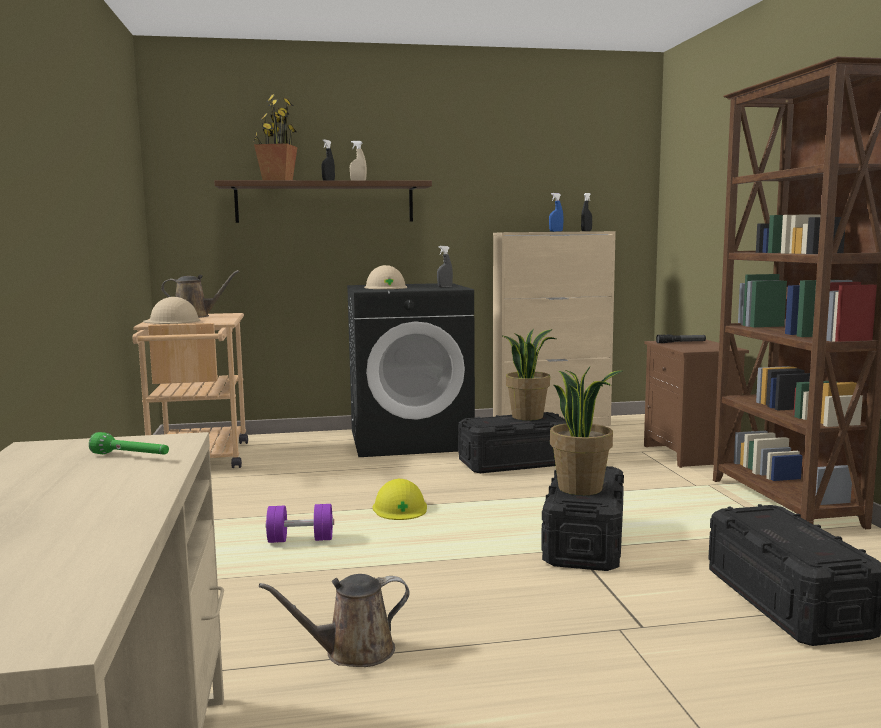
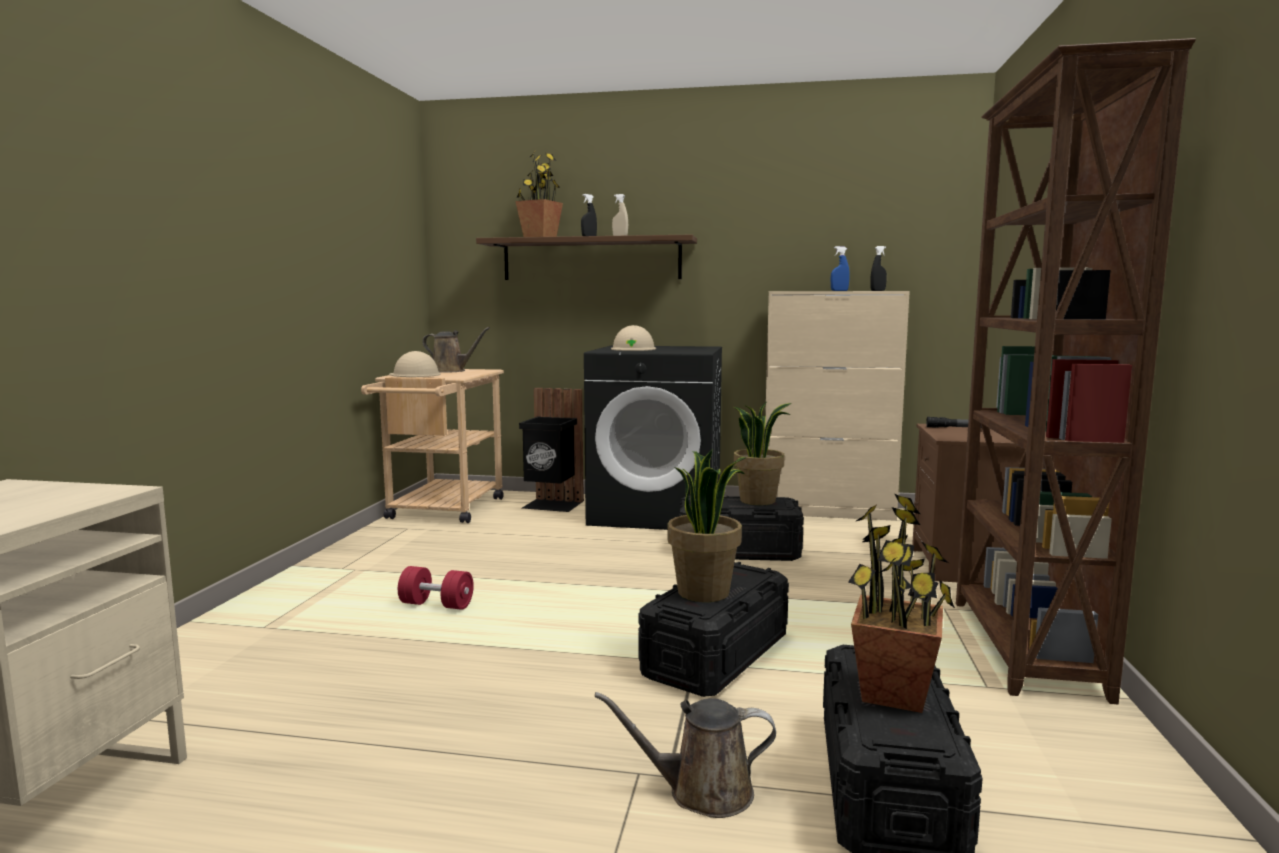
camera: 20 degrees right, 0 degrees up
green flashlight [89,432,169,454] -> none
brown watering can [259,574,409,667] -> brown watering can moved to [594,692,776,818]
purple dumbbell [265,504,334,543] -> red dumbbell [398,566,474,610]
yellow hard hat [373,479,427,520] -> none
grey spray bottle [437,246,453,288] -> none
none -> black trash can [519,388,584,512]
none -> potted plant [848,494,955,713]

